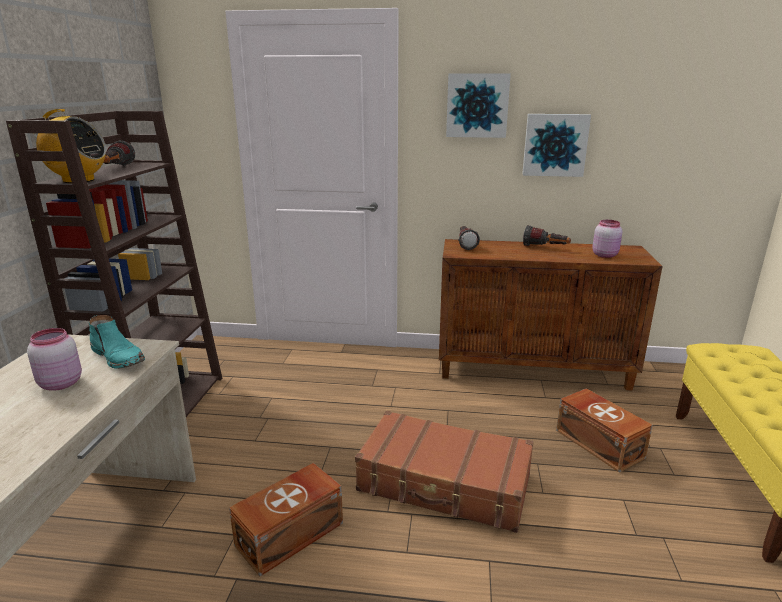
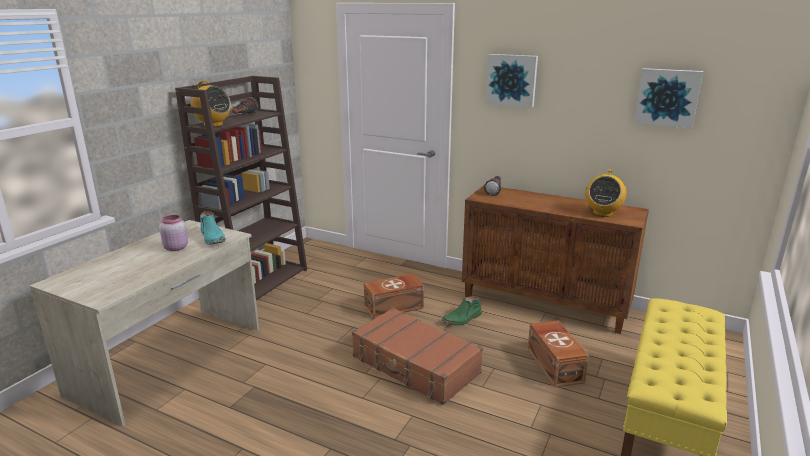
camera: 20 degrees right, 0 degrees up
brown storage box [229,463,343,576] -> brown storage box moved to [364,274,424,319]
picture [522,114,591,177] -> picture moved to [634,68,703,128]
flashlight [523,225,571,246] -> none
pink jar [592,220,622,258] -> radio [585,169,627,217]
none -> green boot [442,296,482,326]

